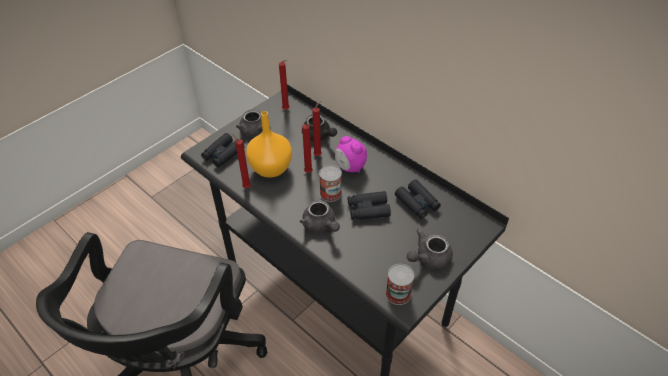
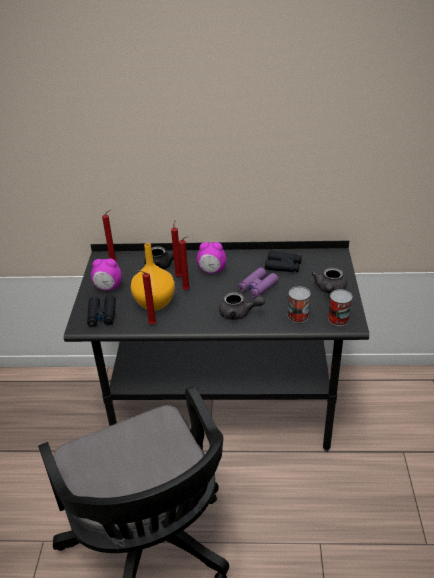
camera: 40 degrees left, 10 degrees down
grey teapot [236,110,262,136] -> alarm clock [91,258,122,291]
can [319,165,342,202] -> can moved to [288,286,311,323]
black binoculars [348,191,391,220] -> purple binoculars [238,268,279,298]

